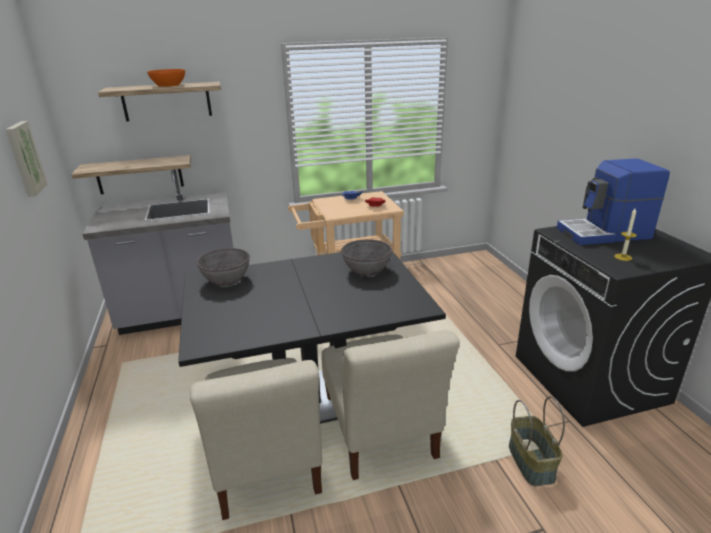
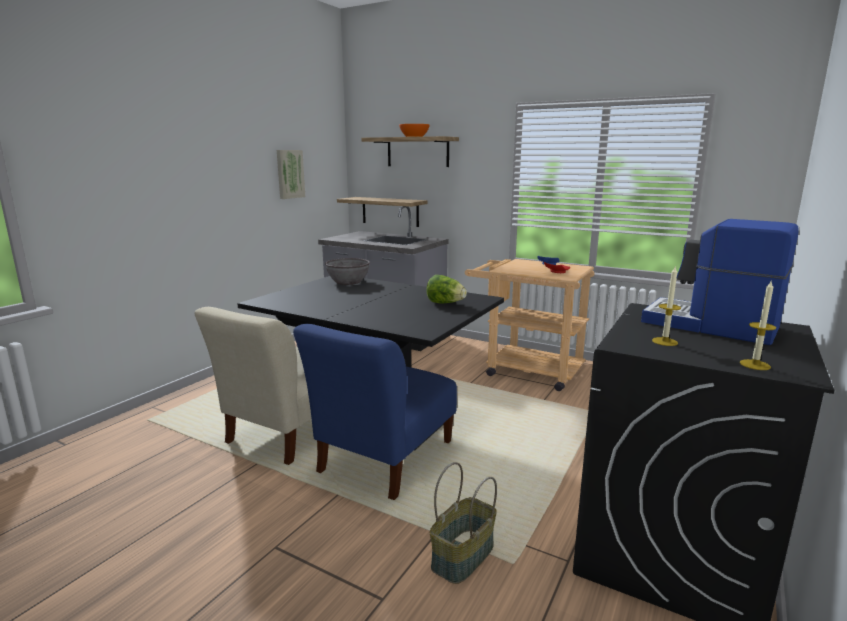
camera: 45 degrees right, 10 degrees down
beige chair [321,330,460,480] -> blue chair [293,324,457,500]
grey bowl [341,239,392,276] -> lettuce [426,275,467,303]
none -> candle [740,281,776,370]

